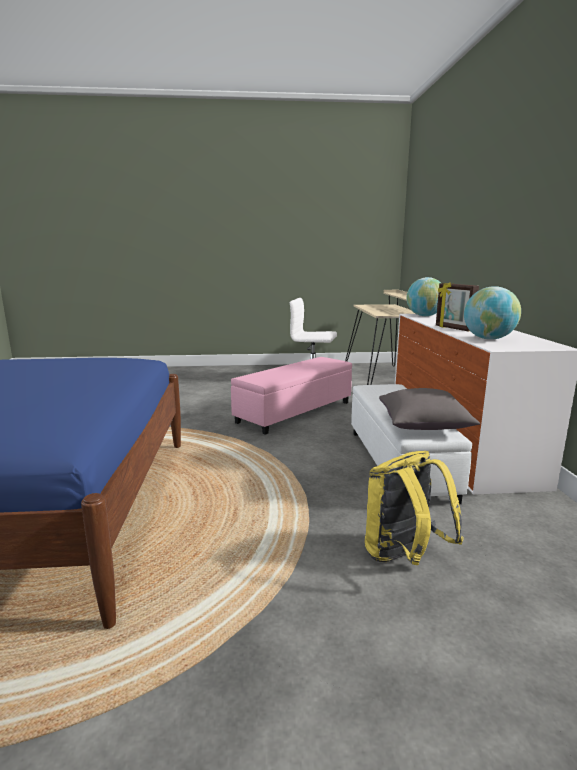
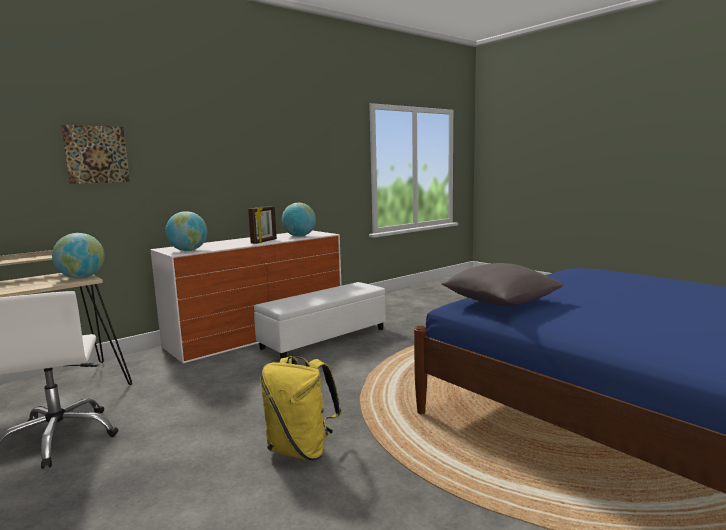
camera: 125 degrees left, 5 degrees down
pink ottoman [231,357,352,435] -> none
yellow backpack [365,451,464,565] -> yellow backpack moved to [261,356,342,460]
grey pillow [379,388,480,430] -> grey pillow moved to [441,263,563,306]
none -> globe [52,233,105,279]
none -> picture [61,125,130,184]

